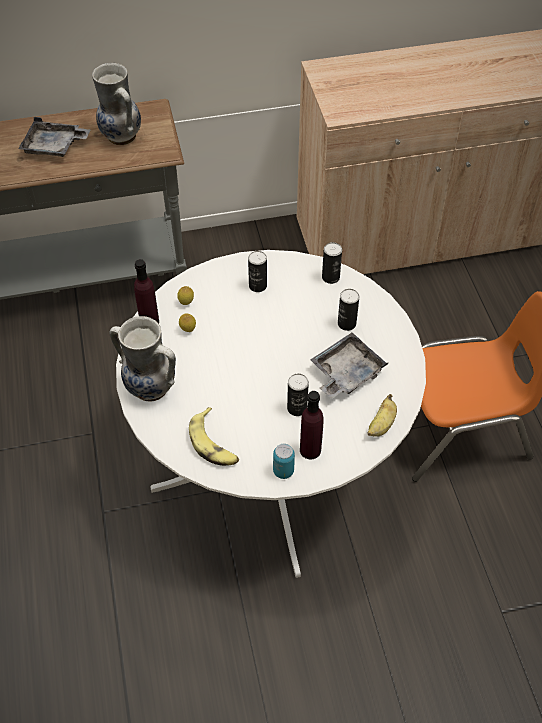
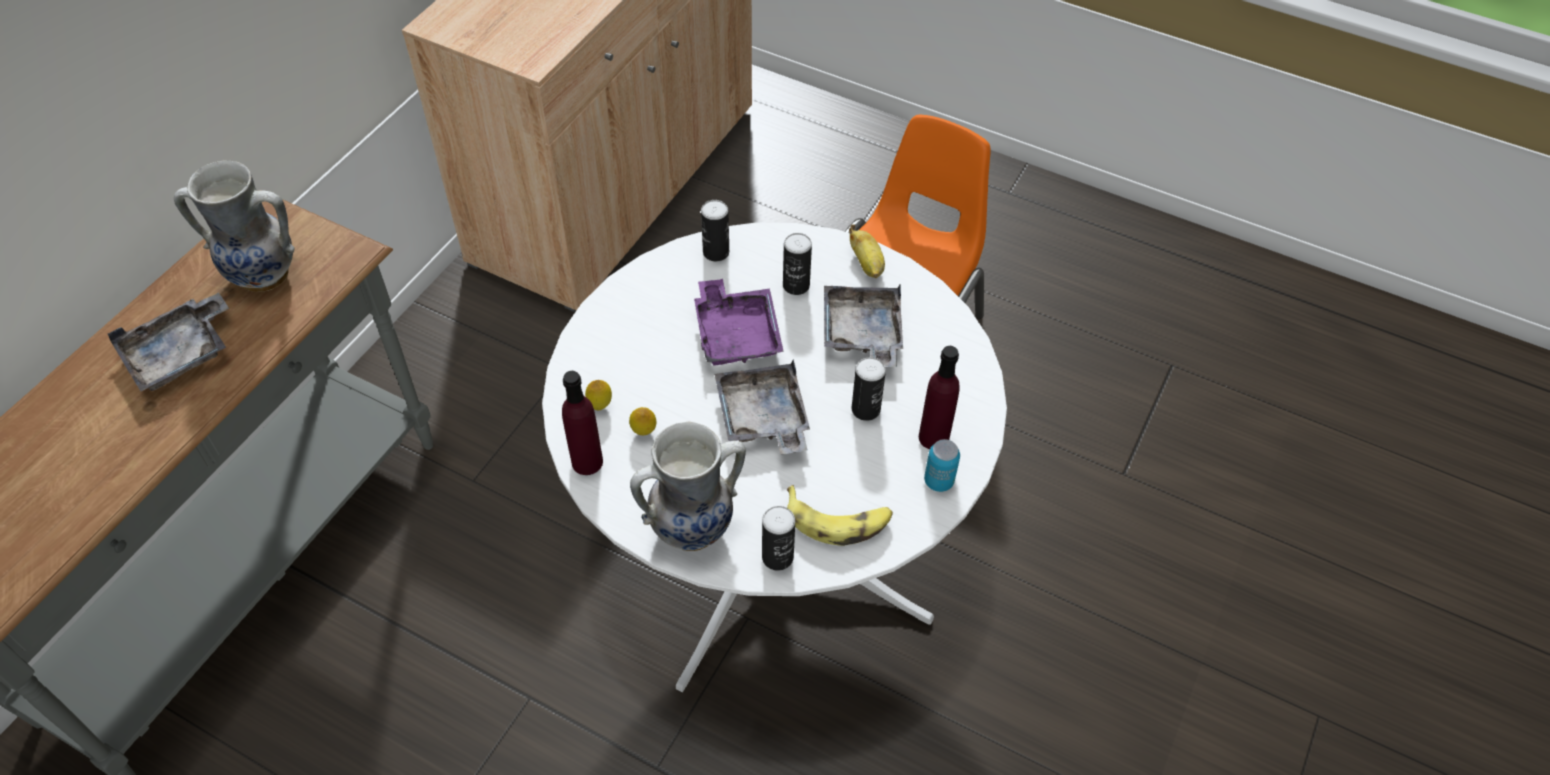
camera: 50 degrees left, 0 degrees up
can [248,251,267,292] -> can moved to [762,506,795,571]
banana [367,394,397,437] -> banana moved to [849,224,885,278]
none -> purple tray [694,279,784,365]
none -> grey tray [714,359,810,454]

